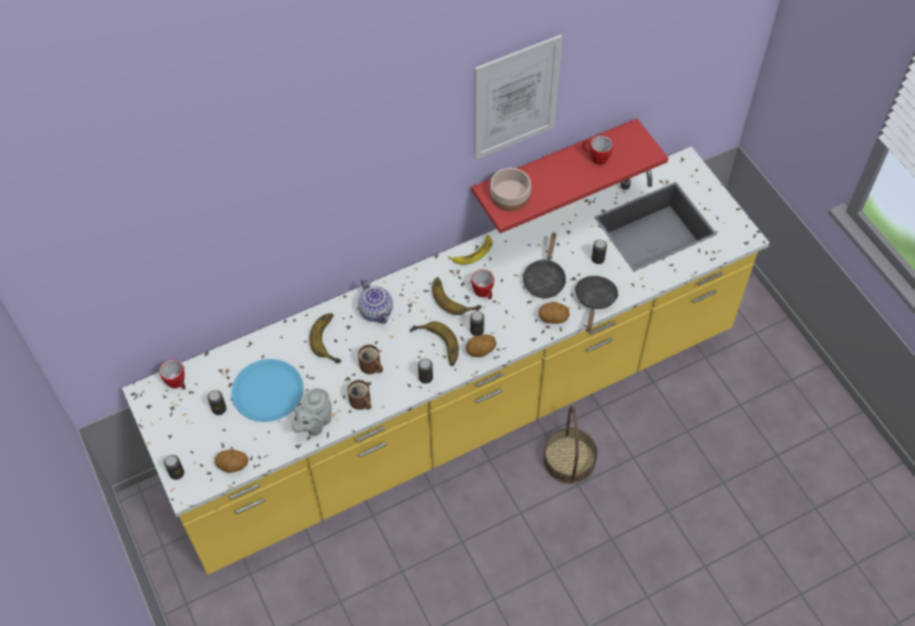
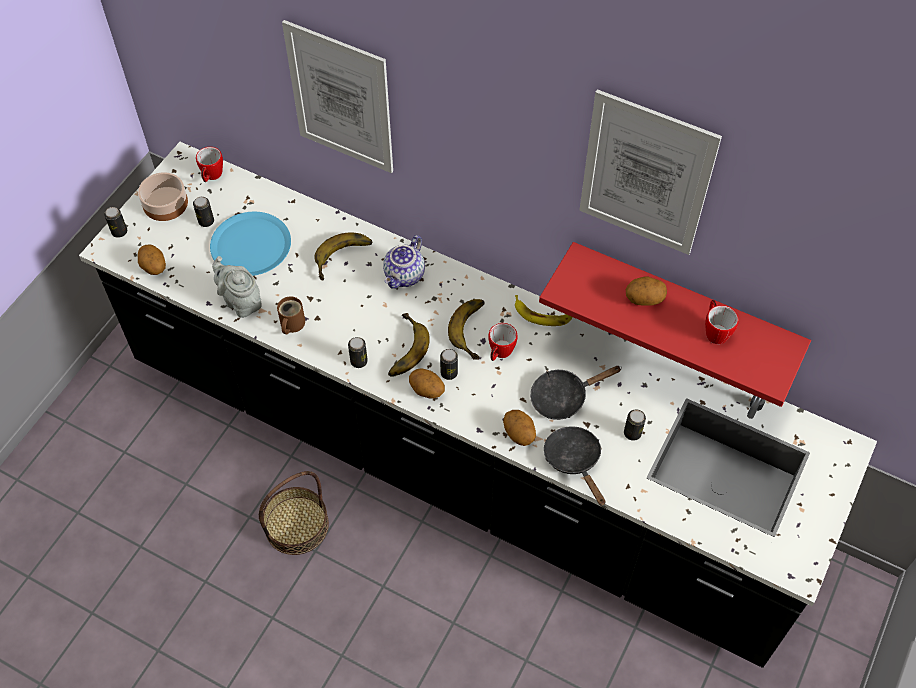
camera: 55 degrees right, 0 degrees up
yellow counter [122,147,770,575] -> black counter [79,142,877,668]
grey teapot [291,388,332,436] -> grey teapot turned 45 degrees clockwise [212,256,262,318]
brown mug [358,345,383,374] -> none
bowl [490,168,531,211] -> bowl moved to [138,172,188,221]
basket [543,406,597,484] -> basket moved to [259,471,329,555]
black frying pan [574,276,619,332] -> black frying pan turned 90 degrees counterclockwise [544,426,605,506]
none -> picture [282,20,393,173]
none -> potato [626,276,667,306]

